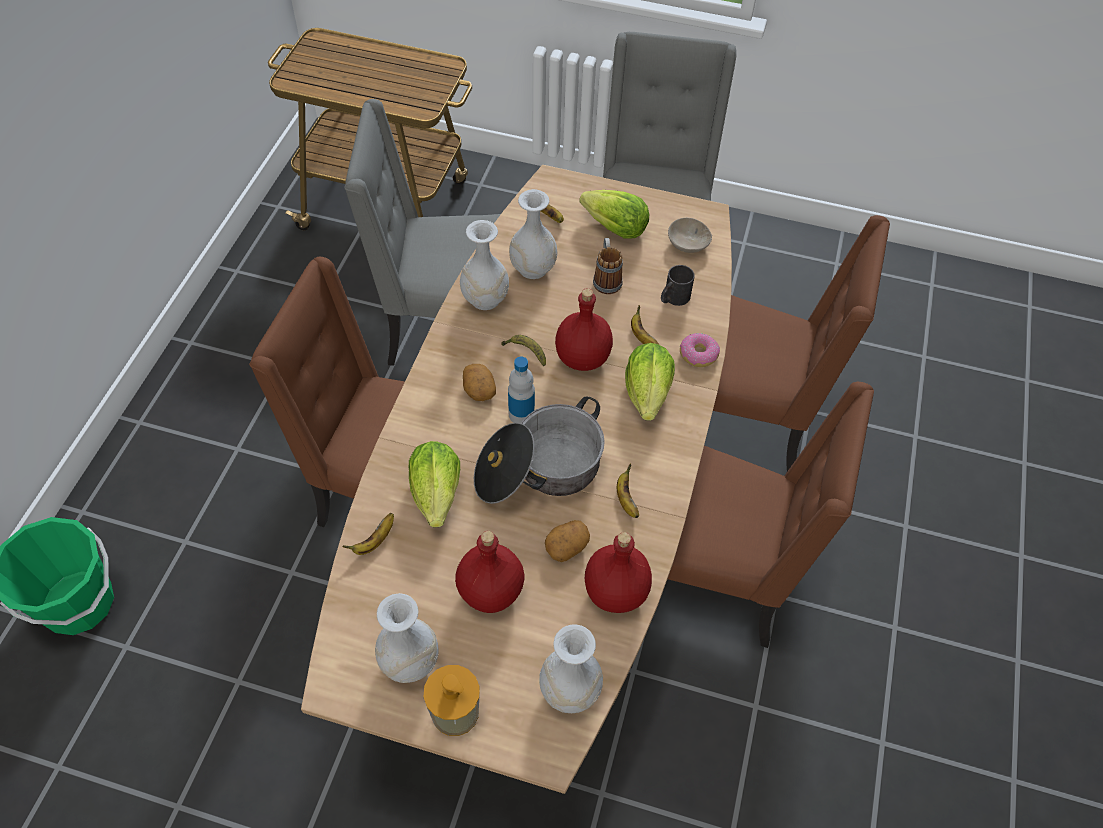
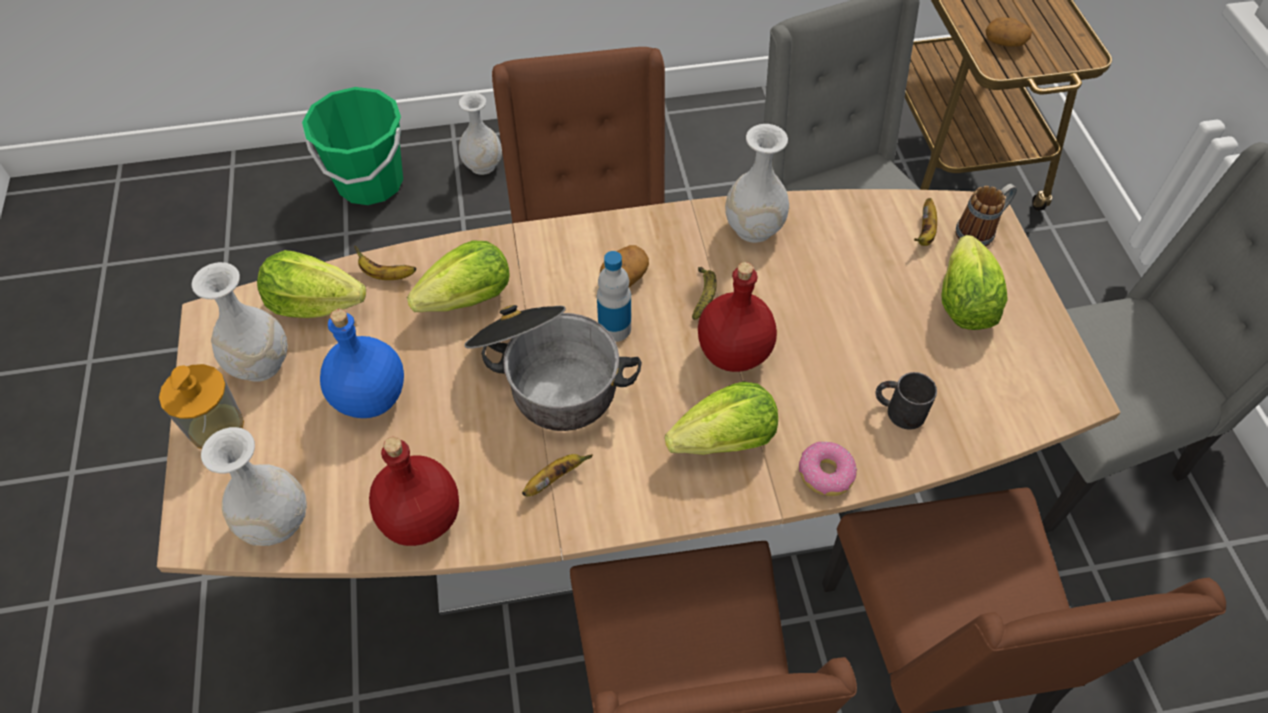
camera: 65 degrees right, 0 degrees up
red bottle [455,531,524,613] -> blue bottle [320,309,404,418]
white vase [509,189,557,279] -> white vase moved to [459,93,502,175]
potato [545,520,590,562] -> potato moved to [986,17,1032,47]
mug [593,238,623,294] -> mug moved to [955,184,1017,247]
banana [631,305,659,344] -> none
beige bowl [668,218,712,253] -> none
none -> lettuce [257,250,366,318]

